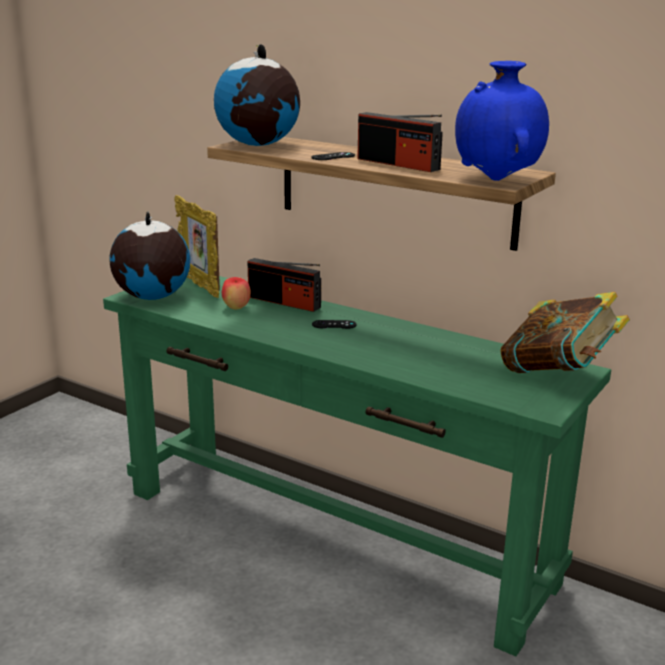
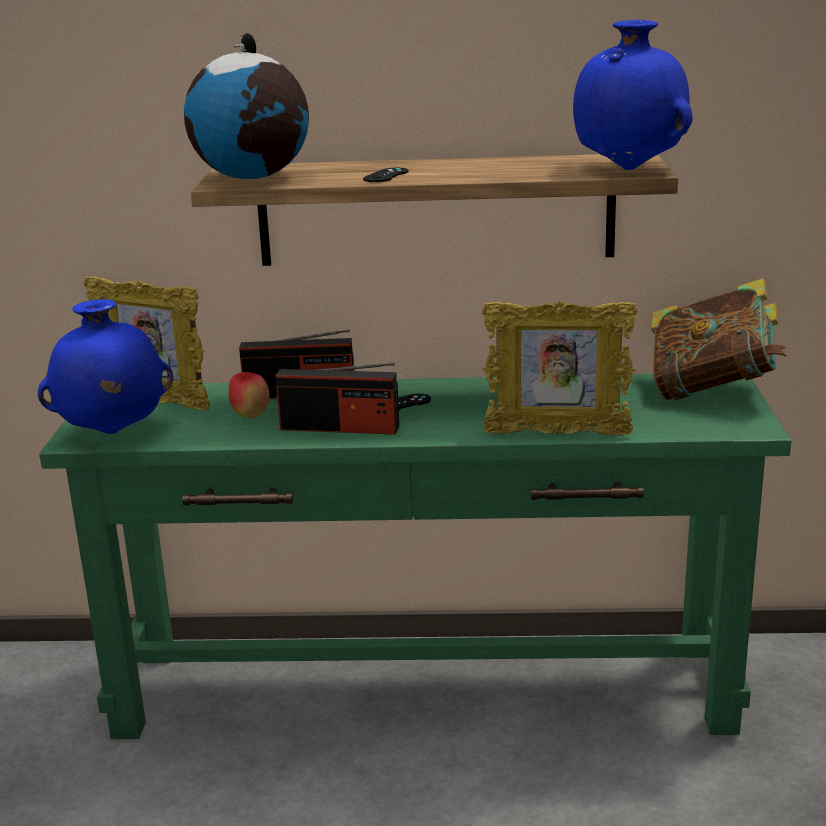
camera: 30 degrees left, 0 degrees up
globe [110,211,190,300] -> blue vase [38,299,173,434]
radio [357,112,443,172] -> radio moved to [275,363,399,435]
none -> picture frame [482,301,638,436]

